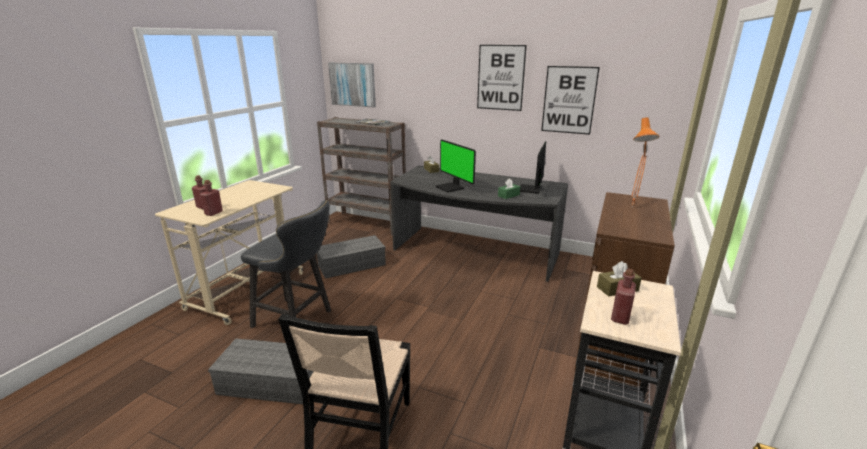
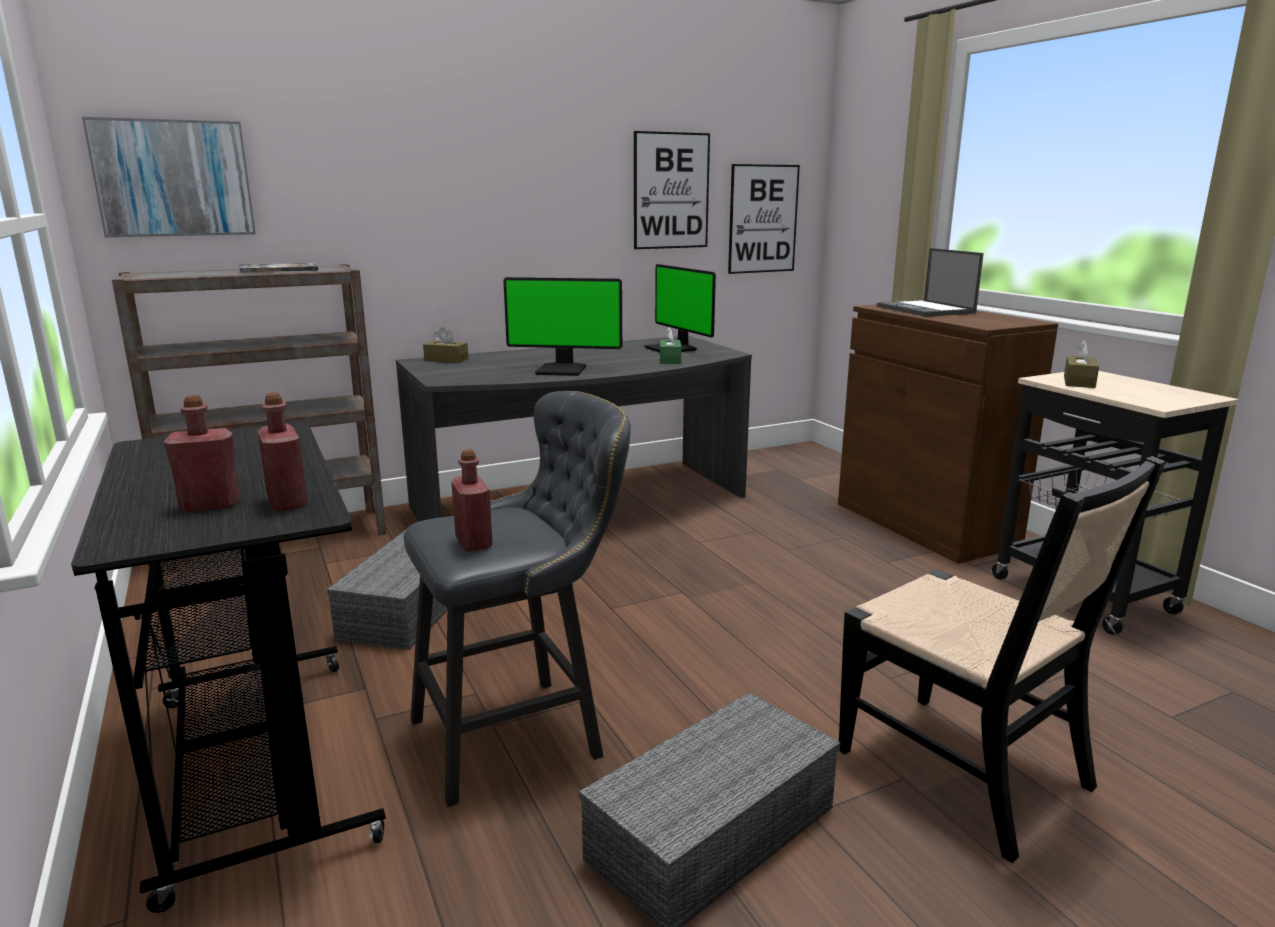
camera: 50 degrees left, 5 degrees down
beige desk [155,180,303,325] -> black desk [71,422,386,913]
picture [477,45,527,111] -> picture moved to [728,164,800,274]
red bottle [611,269,636,325] -> red bottle moved to [451,449,493,552]
orange table lamp [631,117,660,208] -> laptop [877,248,984,317]

